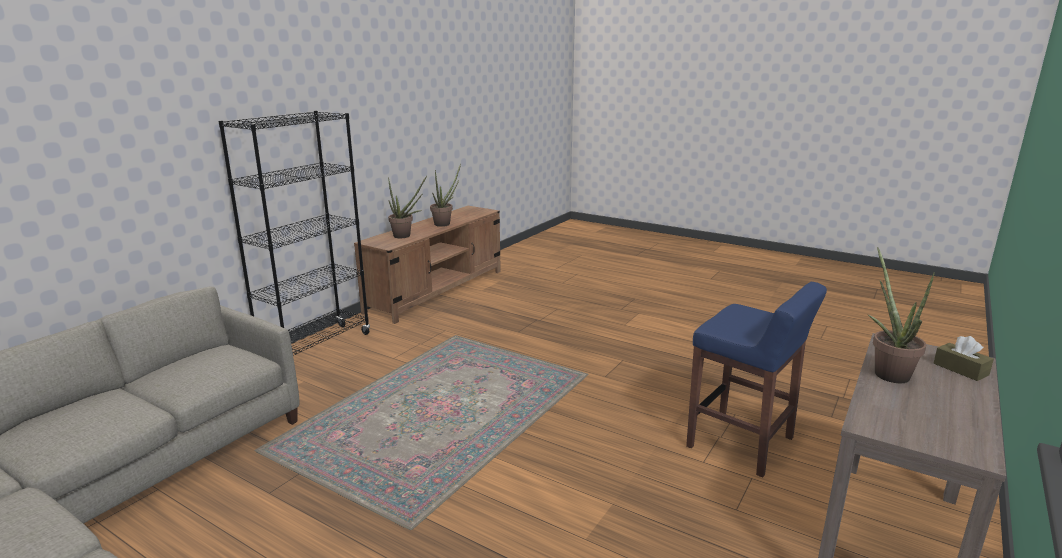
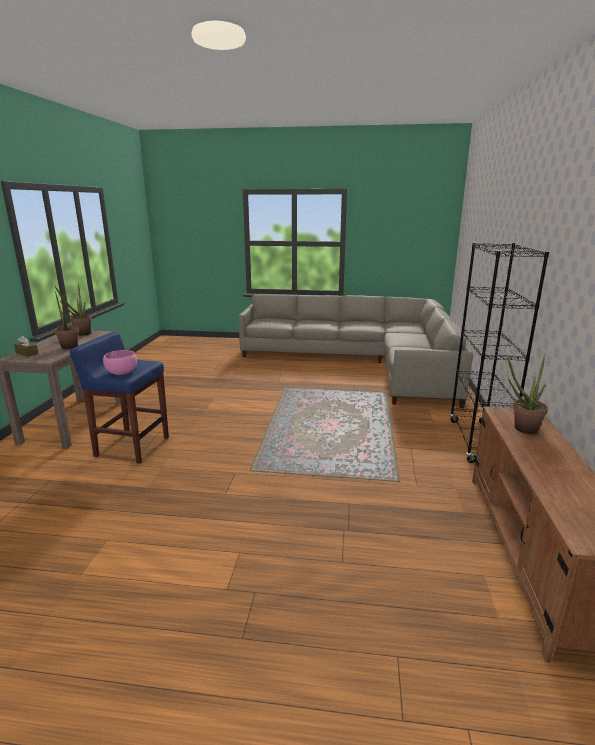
camera: 155 degrees right, 0 degrees up
potted plant [430,163,461,227] -> potted plant moved to [55,284,92,336]
none -> pink bowl [103,350,137,375]

